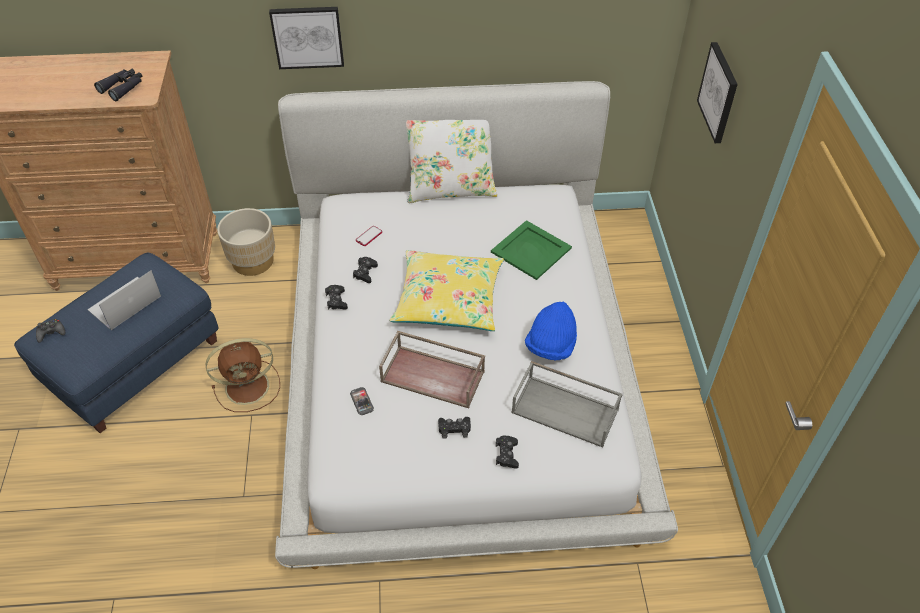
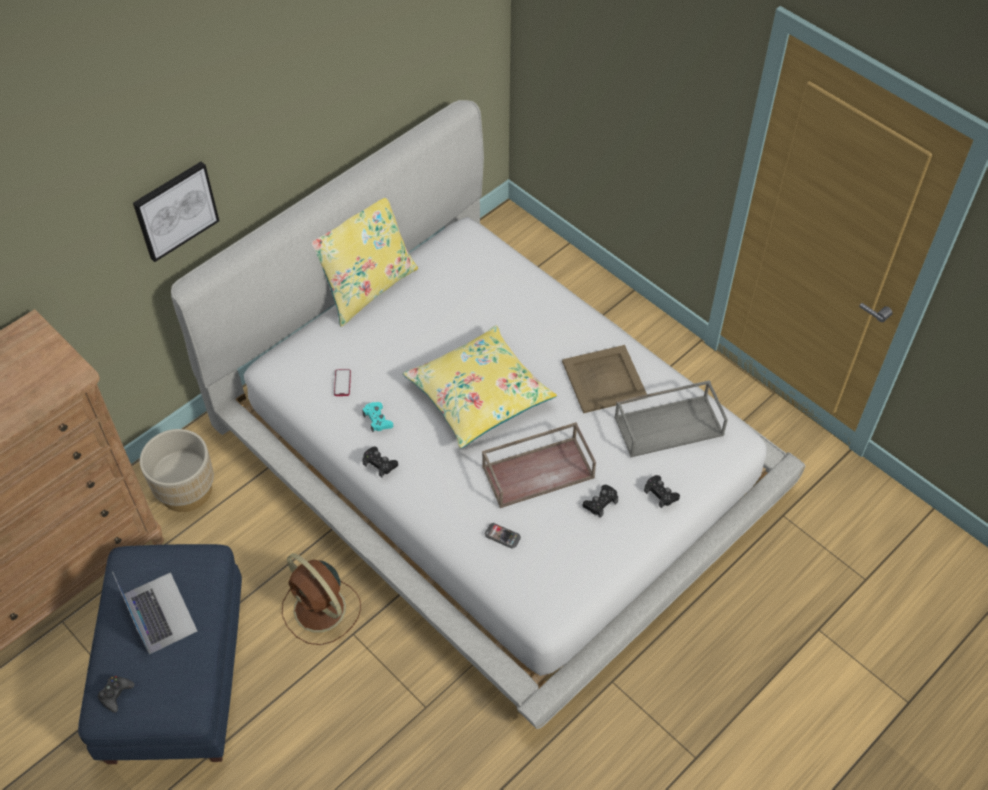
camera: 40 degrees left, 5 degrees up
laptop [87,270,161,330] -> laptop turned 150 degrees clockwise [112,572,197,654]
black binoculars [94,69,142,101] -> none
brown fan [206,338,280,412] -> brown fan turned 105 degrees clockwise [282,553,361,645]
black game controller [353,257,378,283] -> turquoise game controller [362,402,393,432]
white pillow [406,120,498,203] -> yellow pillow [312,198,418,327]
green tray [491,220,572,280] -> none
blue hat [525,302,577,360] -> beige tray [562,345,647,413]
picture [697,42,738,143] -> none

